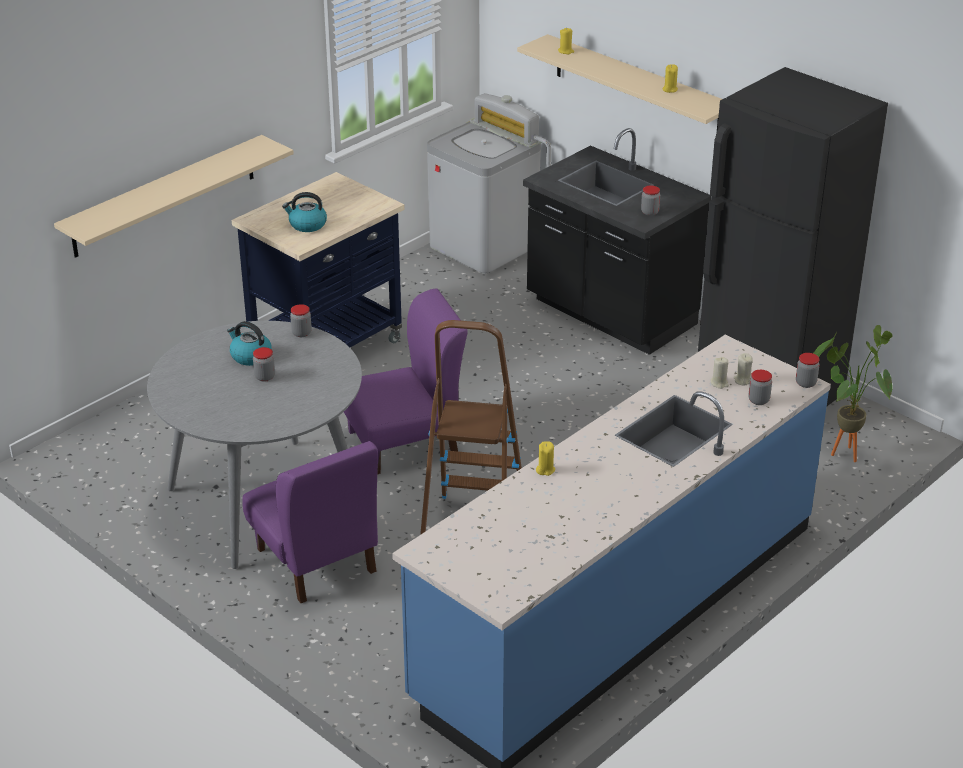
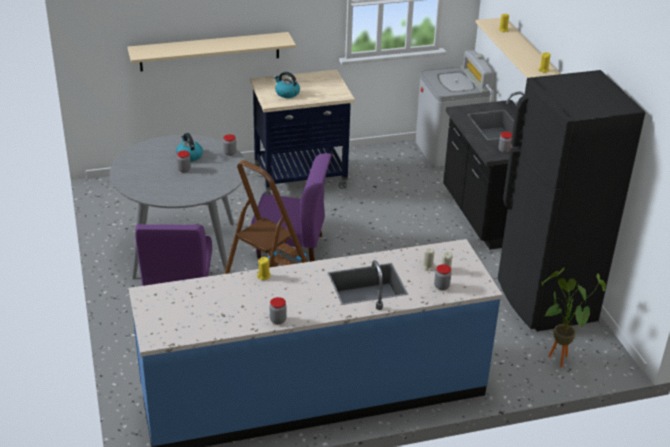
camera: 30 degrees right, 0 degrees up
jar [796,353,819,388] -> jar moved to [270,297,286,324]

